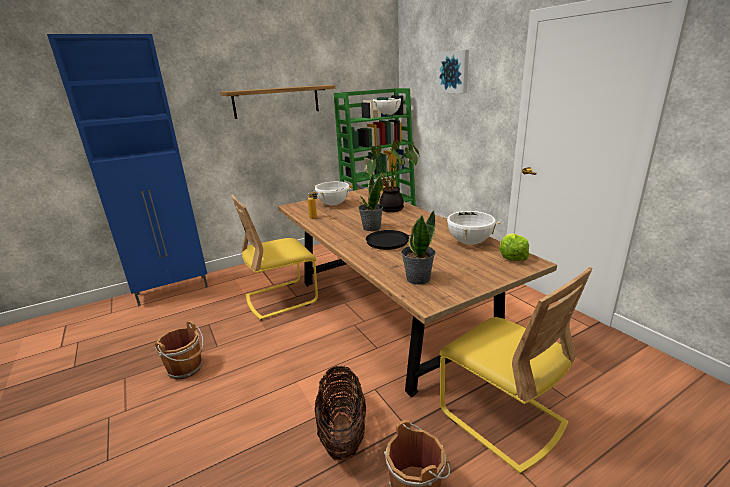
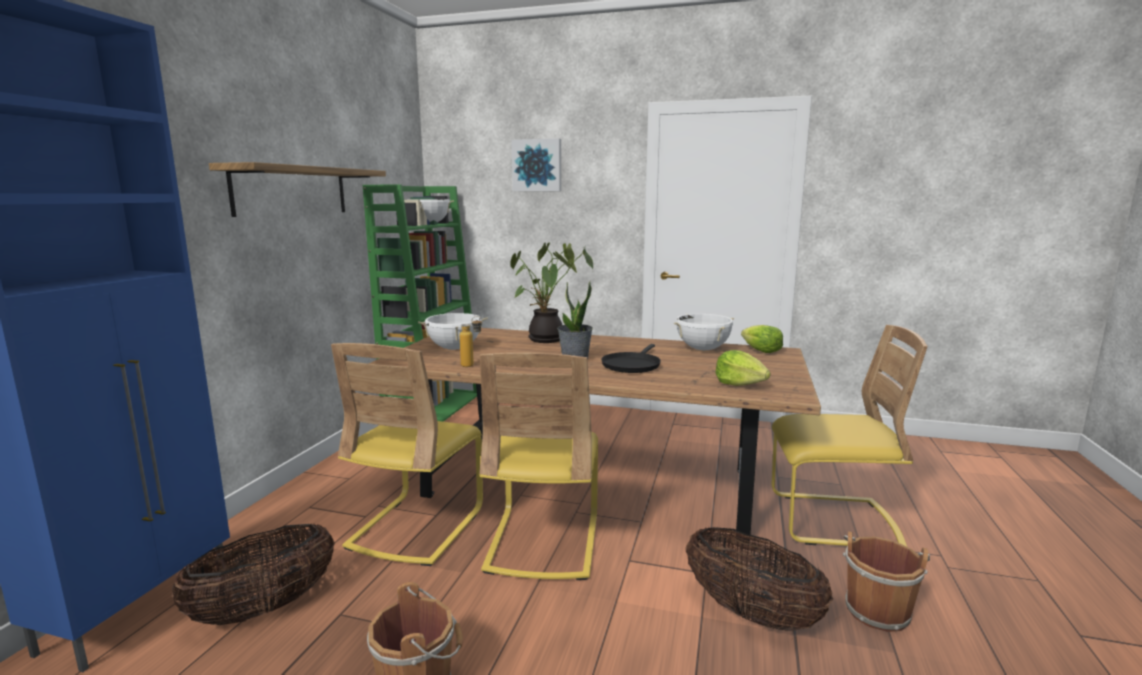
camera: 45 degrees left, 10 degrees down
potted plant [401,210,435,285] -> lettuce [716,350,770,386]
none -> basket [171,523,335,625]
none -> yellow chair [480,352,598,580]

